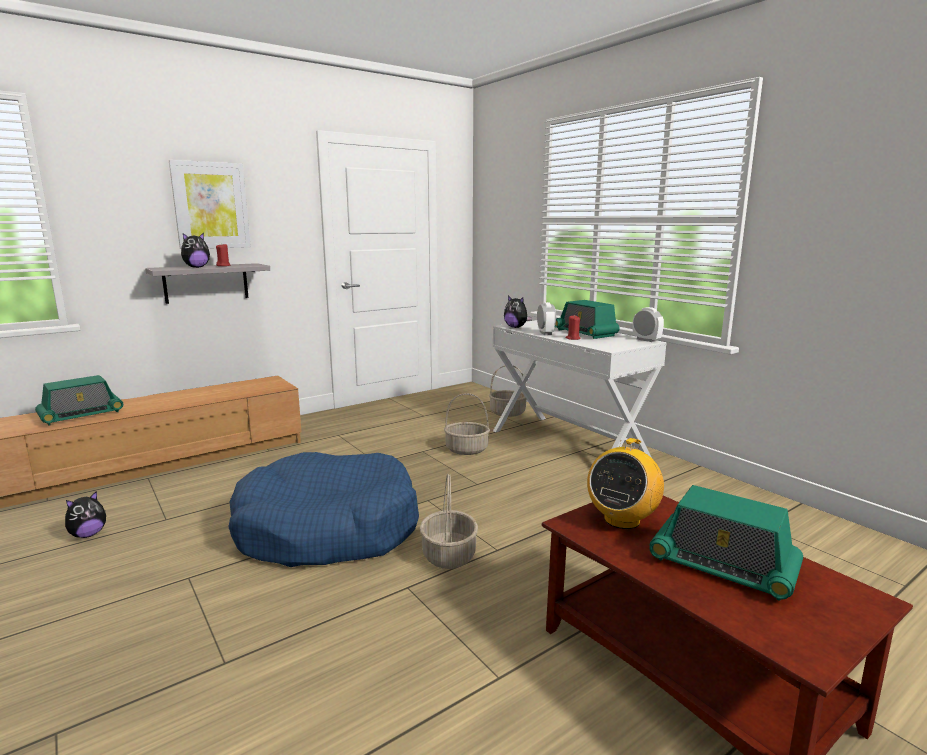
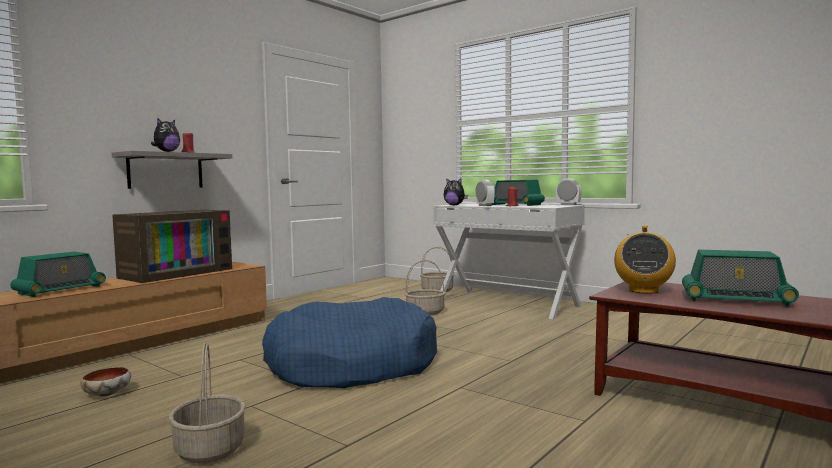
camera: 15 degrees left, 10 degrees down
plush toy [65,491,106,538] -> bowl [80,367,131,397]
picture [169,160,251,249] -> none
basket [420,474,478,569] -> basket moved to [169,343,246,464]
none -> television [112,210,232,283]

